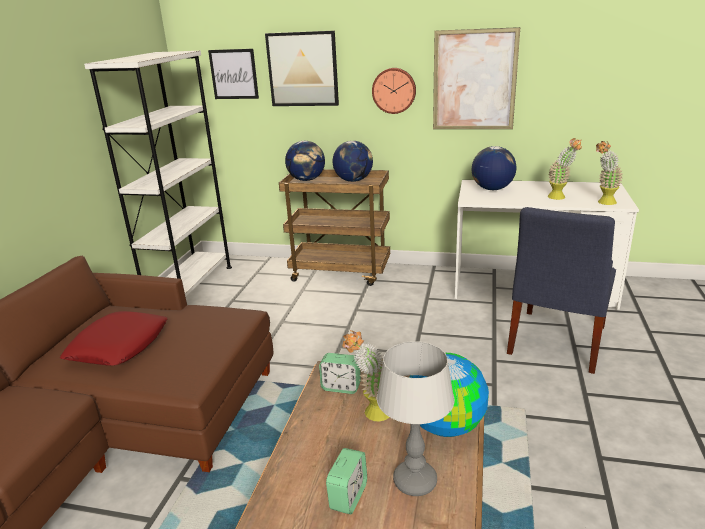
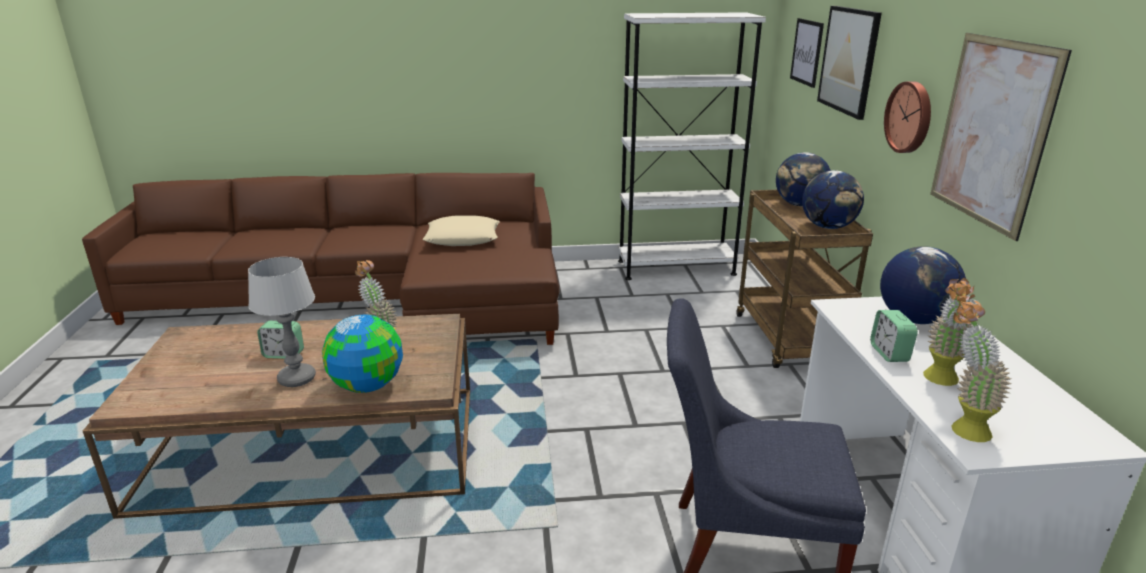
camera: 70 degrees right, 0 degrees up
red pillow [60,311,167,366] -> beige pillow [423,215,500,246]
alarm clock [319,353,361,394] -> alarm clock moved to [870,310,918,362]

